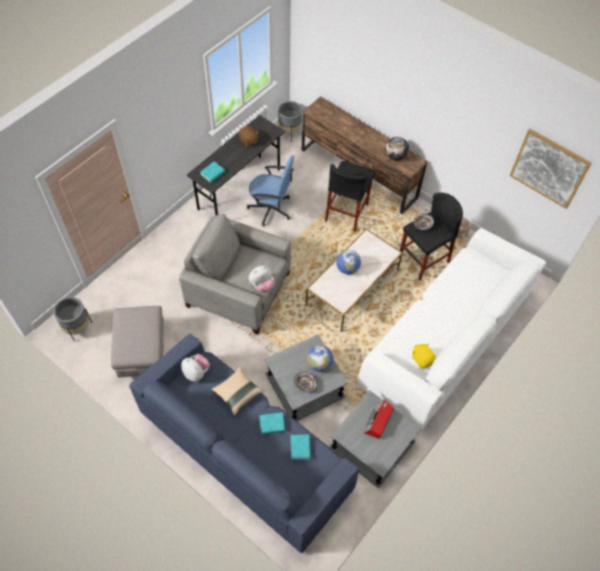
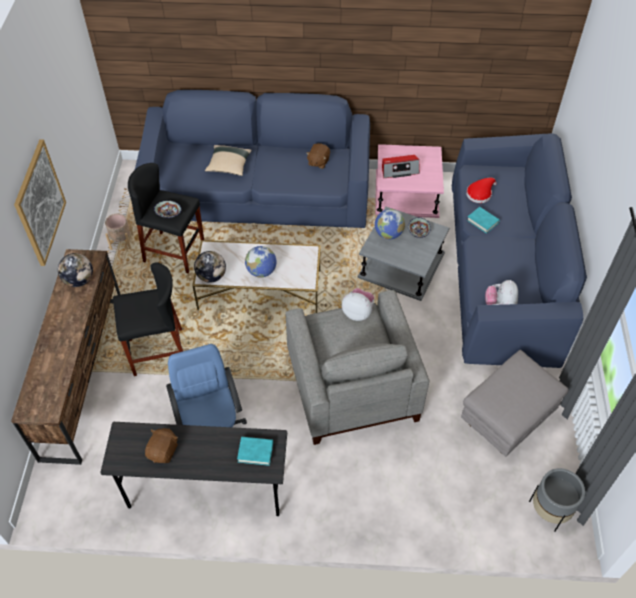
camera: 125 degrees left, 5 degrees down
beige pillow [211,367,264,415] -> beige pillow moved to [205,145,252,176]
grey planter [278,101,302,134] -> none
turquoise book [291,434,311,460] -> red hat [466,178,497,203]
grey side table [329,391,421,488] -> pink side table [375,144,444,218]
white sofa [356,228,546,432] -> blue sofa [135,90,370,228]
yellow plush toy [412,343,436,368] -> brown plush toy [306,143,330,169]
picture [510,128,592,209] -> picture moved to [14,139,66,266]
none -> globe [194,251,226,283]

